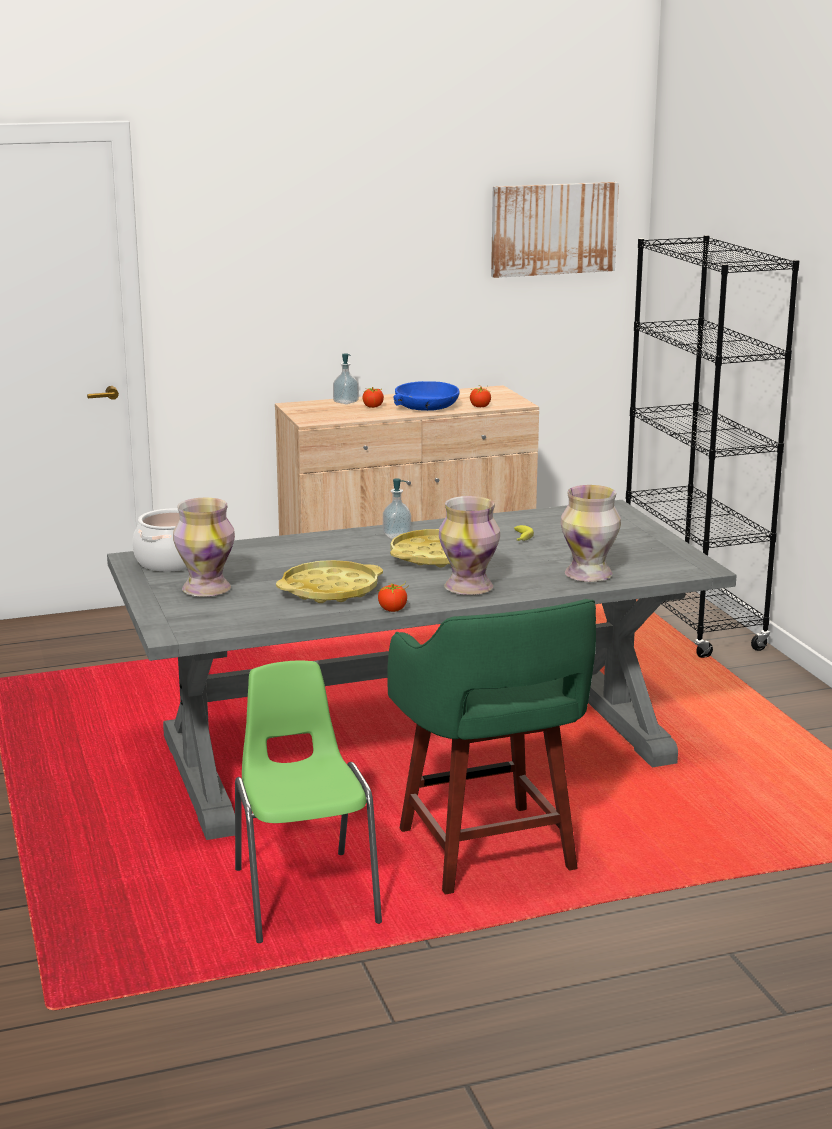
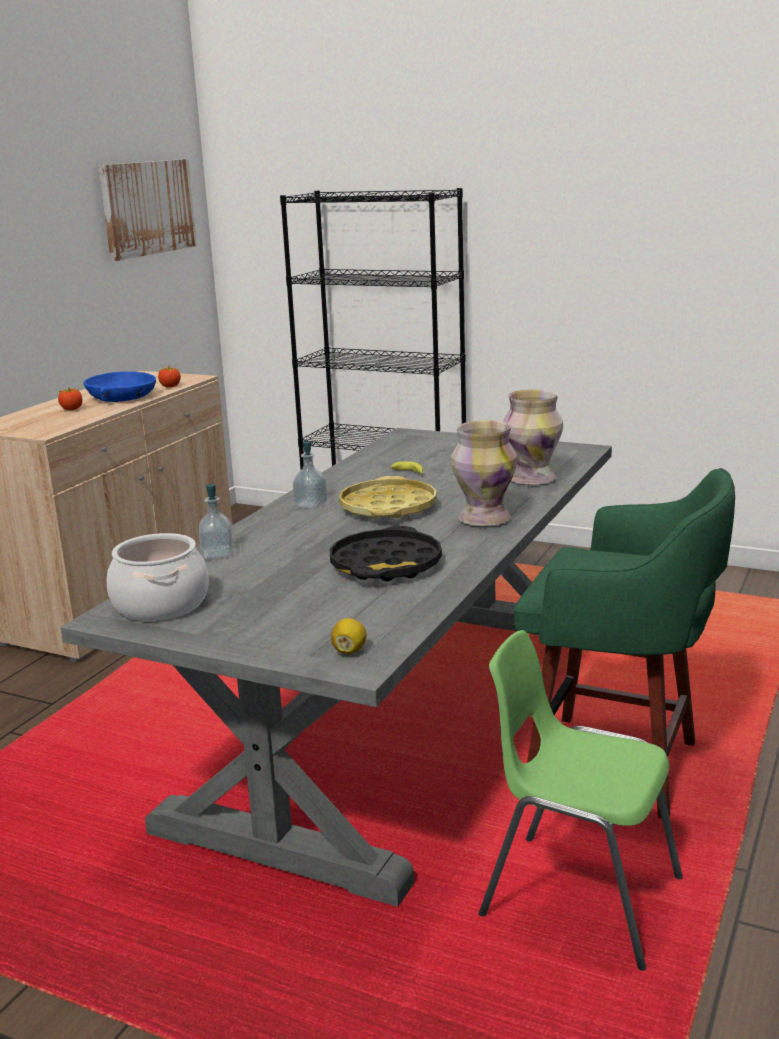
camera: 45 degrees left, 0 degrees up
vase [173,498,235,597] -> none
yellow tray [276,560,383,603] -> black tray [330,526,442,581]
soap dispenser [333,353,359,404] -> soap dispenser moved to [199,484,233,560]
tomato [378,582,409,612] -> none
none -> lemon [331,618,366,654]

